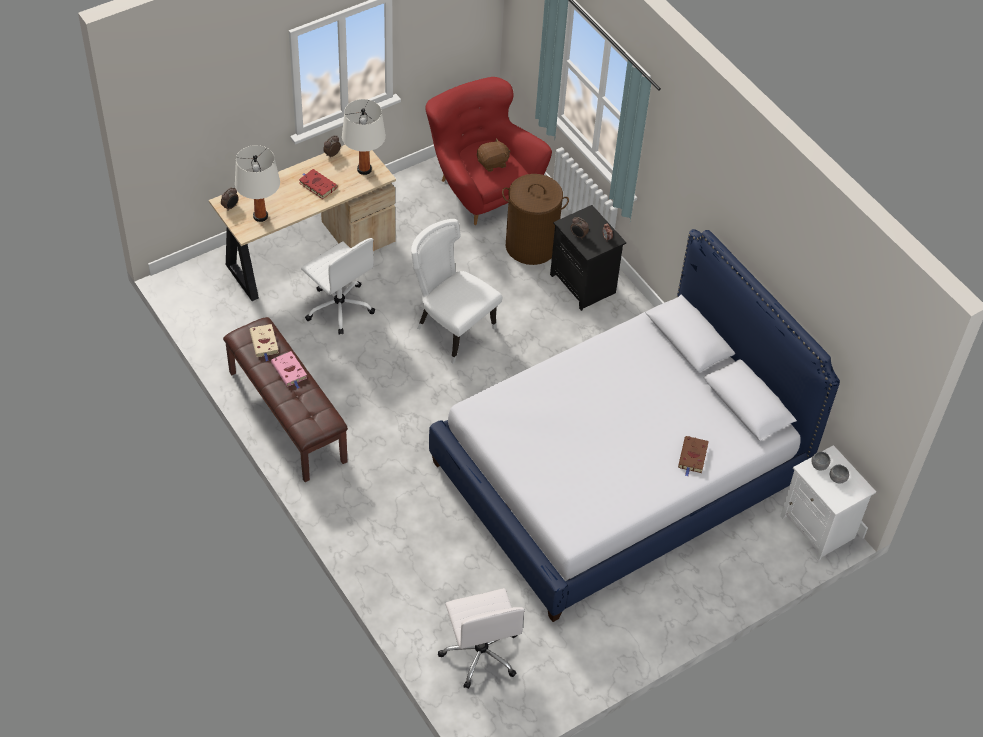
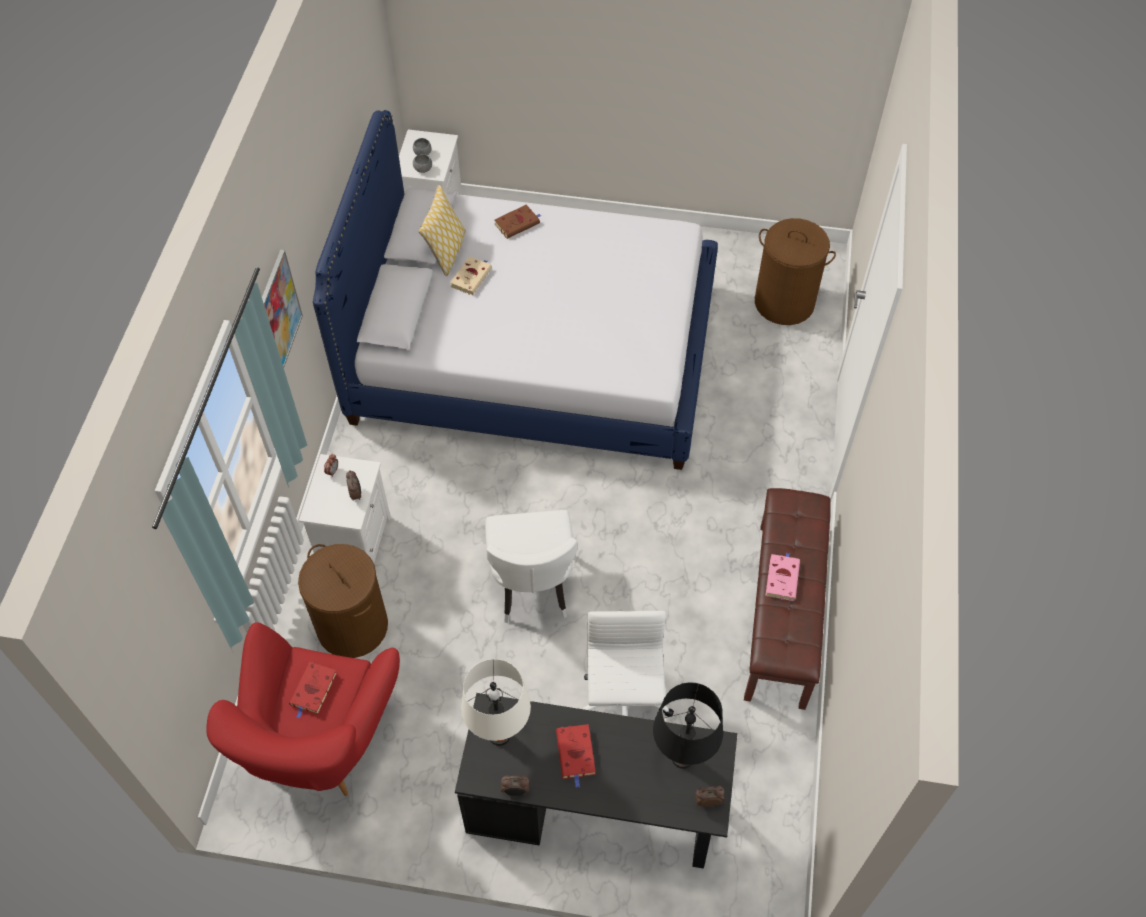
camera: 135 degrees left, 5 degrees up
beige desk [209,145,396,301] -> black desk [455,693,738,869]
white table lamp [235,145,280,222] -> black table lamp [653,682,723,769]
beige book [250,324,279,361] -> beige book moved to [450,256,492,295]
white office chair [438,588,525,689] -> brown laundry basket [755,218,836,325]
brown plush toy [477,138,510,172] -> red book [289,662,337,719]
black nightstand [550,205,626,311] -> white nightstand [299,454,391,563]
none -> picture [262,250,303,368]
none -> pillow [419,185,466,276]

